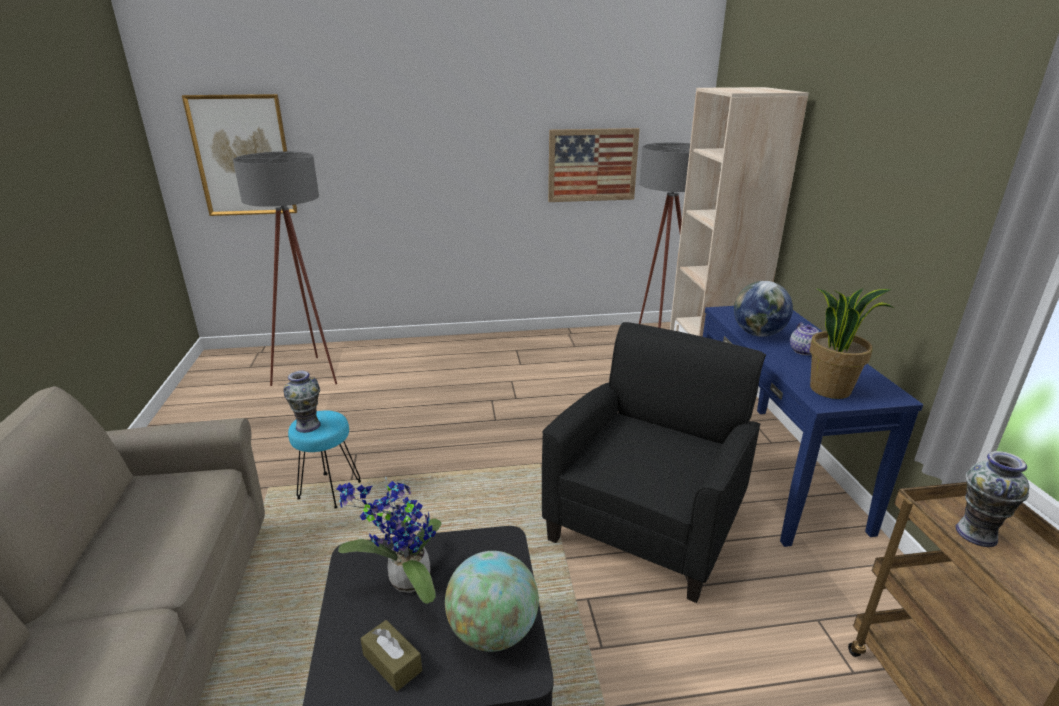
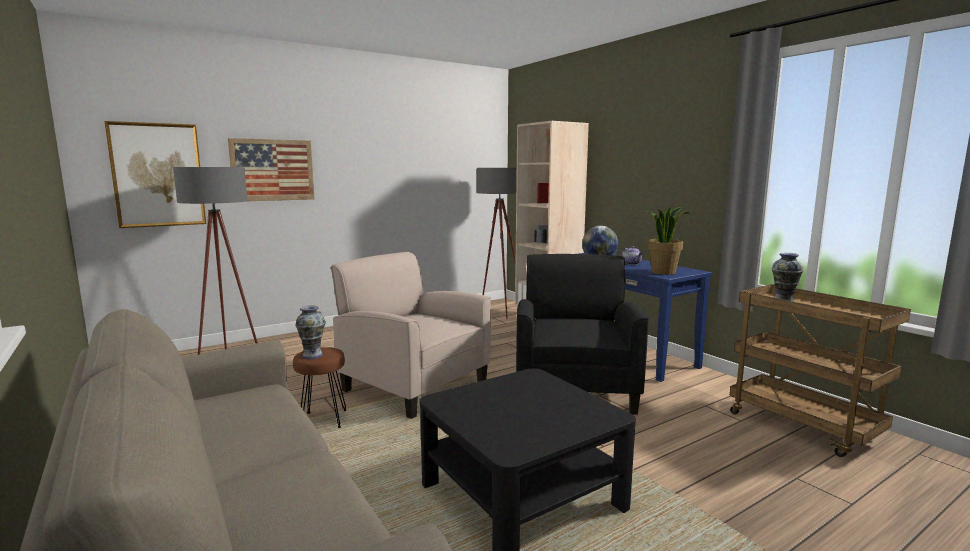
camera: 25 degrees left, 15 degrees down
turquoise stool [288,410,361,509] -> brown stool [293,347,346,428]
potted plant [336,477,442,604] -> none
brown tissue box [360,620,422,691] -> none
globe [445,551,539,652] -> none
picture [548,128,640,202] -> picture moved to [228,138,315,201]
none -> beige armchair [331,252,491,419]

